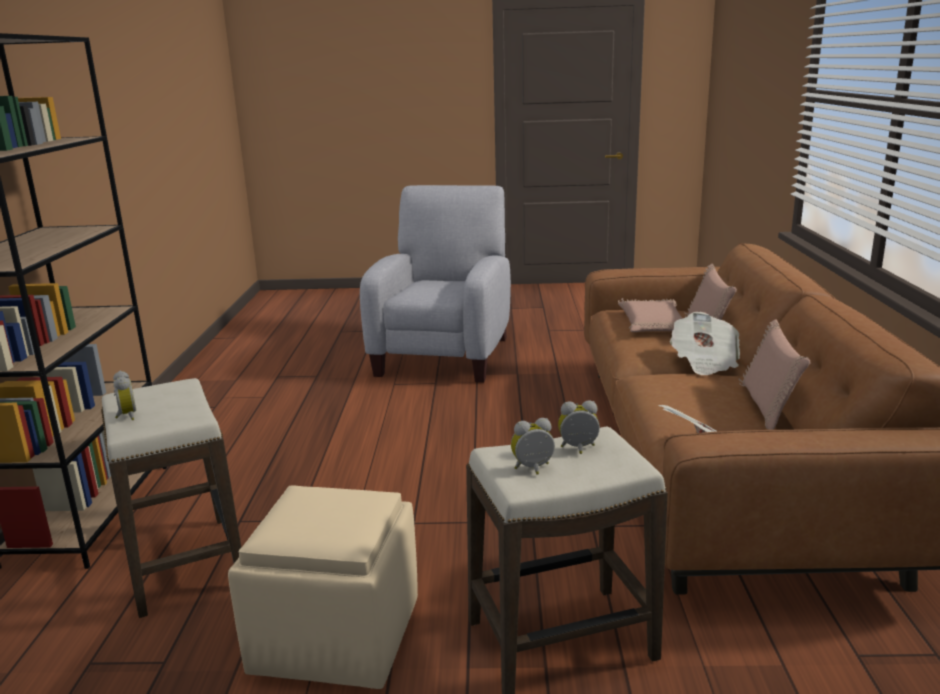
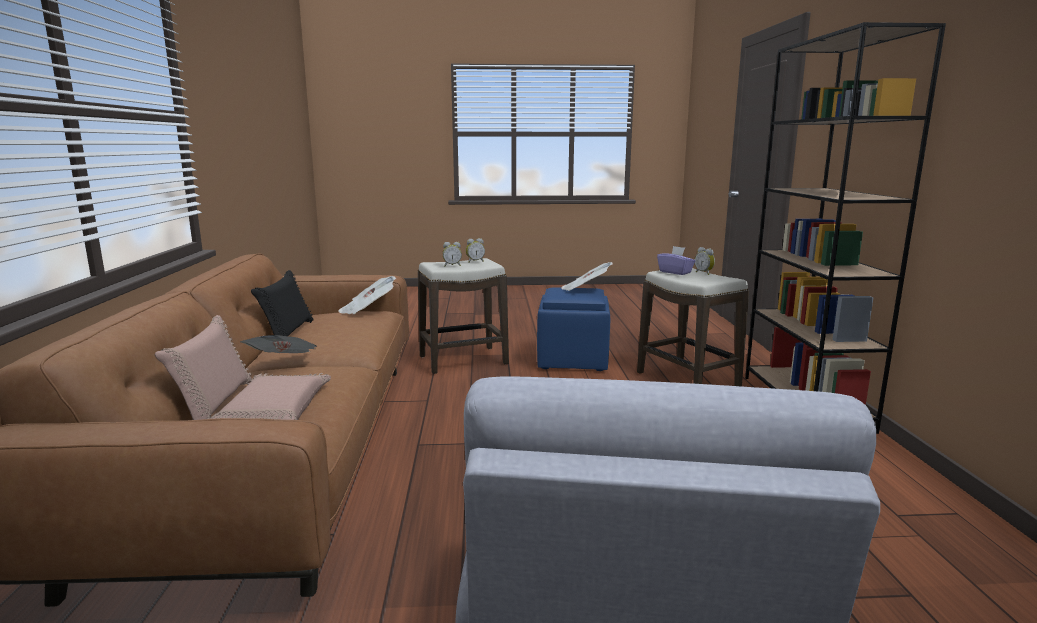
camera: 175 degrees right, 5 degrees down
beige ottoman [228,486,418,689] -> blue ottoman [537,287,610,371]
beige pillow [739,319,811,430] -> black pillow [251,270,313,336]
none -> newspaper [561,262,613,291]
none -> purple tissue box [657,246,695,275]

